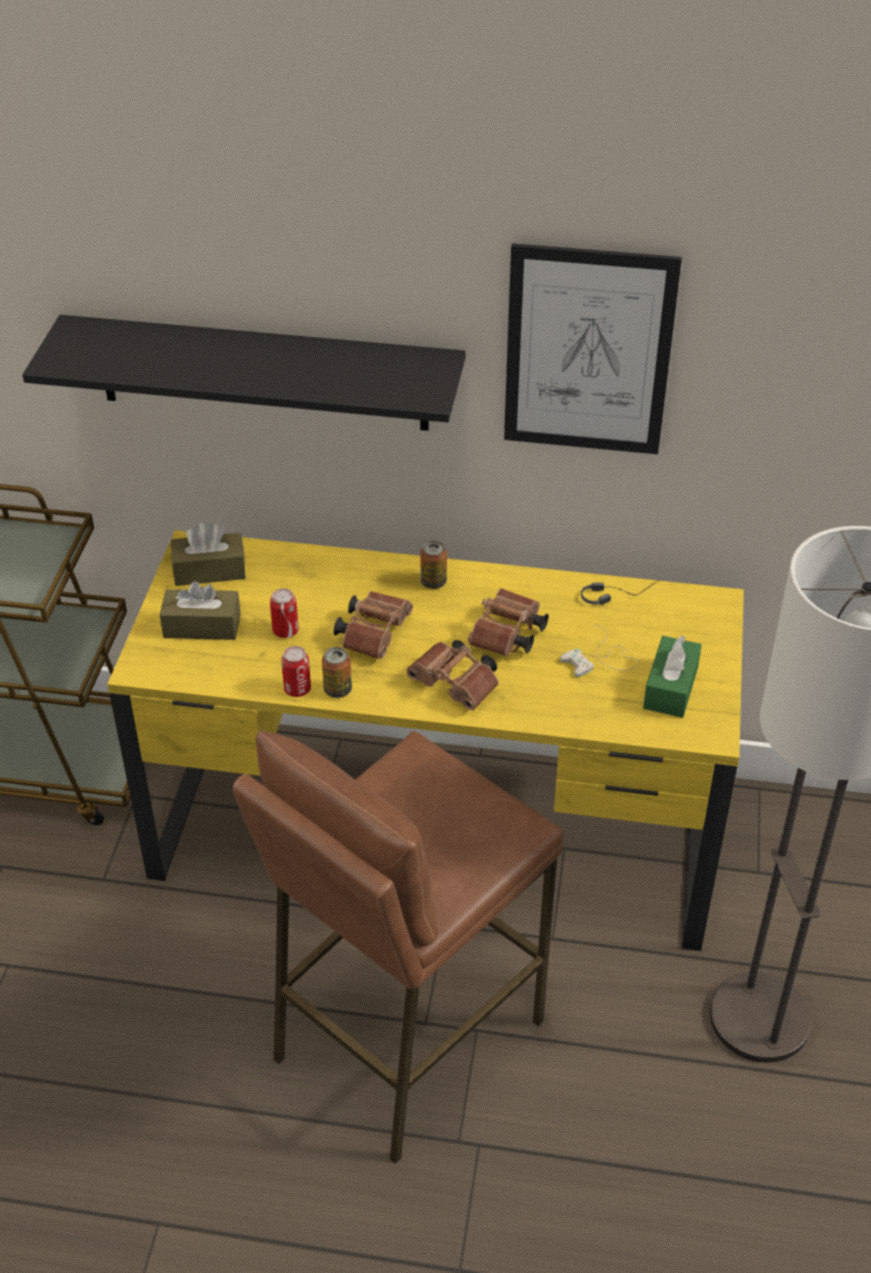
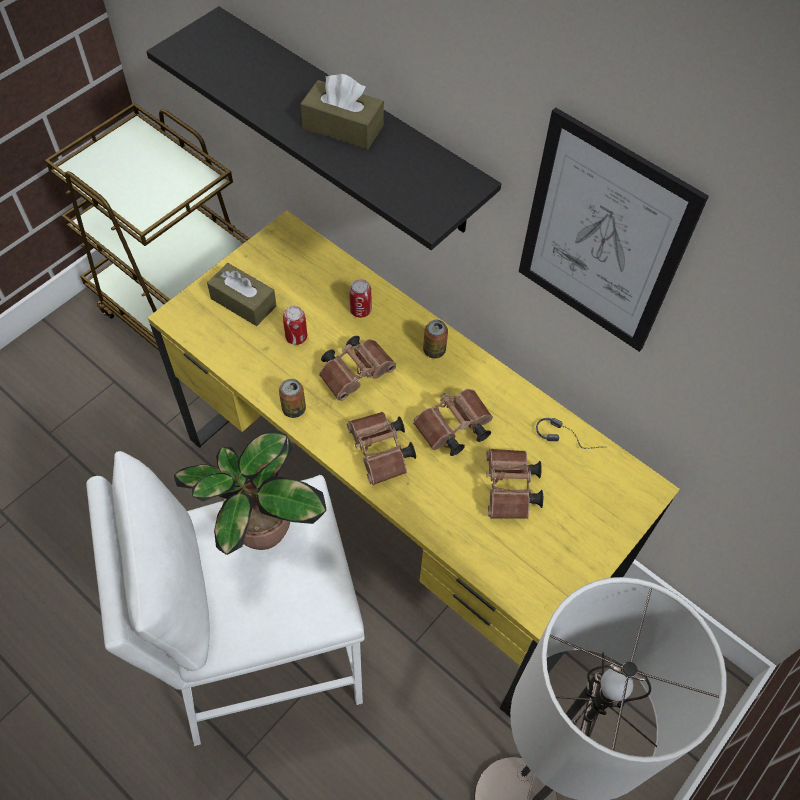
camera: 30 degrees right, 15 degrees up
brown tissue box [171,522,246,586] -> brown tissue box moved to [301,74,384,150]
brown stool [233,731,563,1164] -> white stool [86,451,365,746]
can [281,646,311,697] -> can moved to [349,279,371,318]
white game controller [560,625,640,677] -> brown binoculars [486,449,543,519]
green tissue box [643,635,702,718] -> none
none -> potted plant [174,429,327,555]

